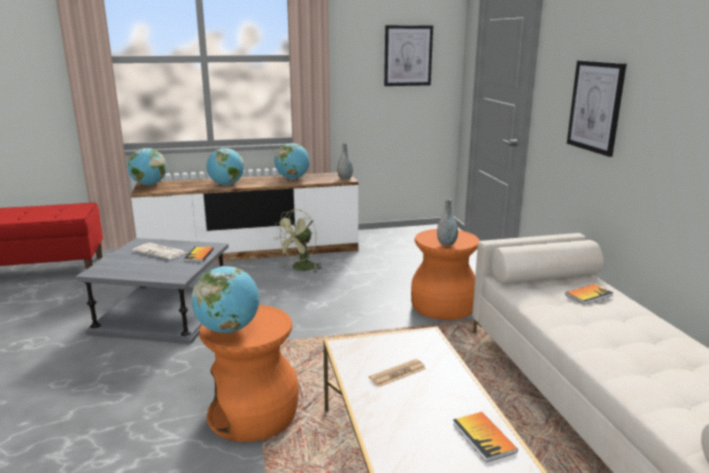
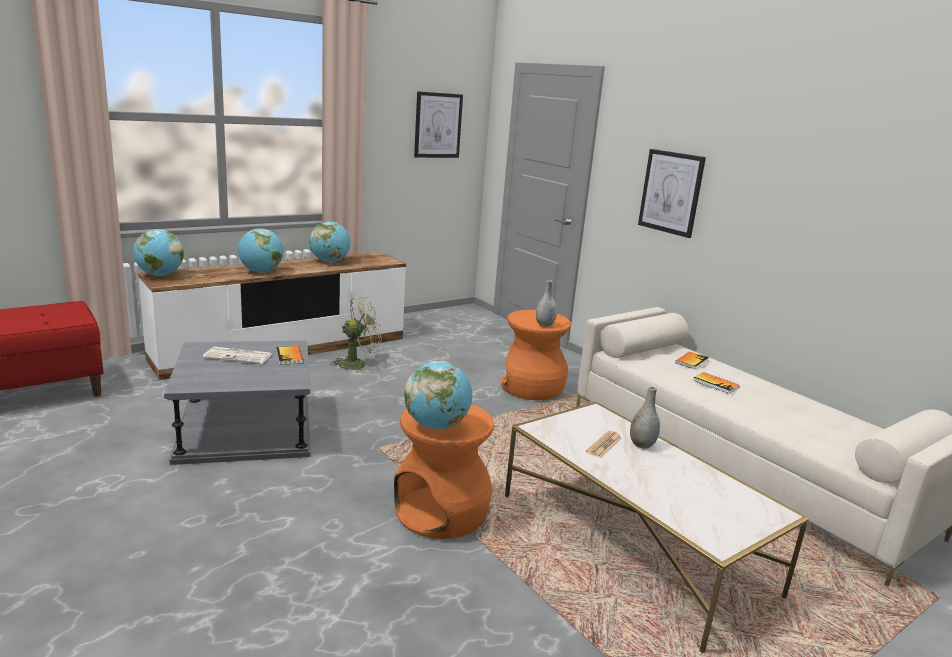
camera: 25 degrees left, 0 degrees up
green fan [275,209,322,273] -> green fan turned 135 degrees counterclockwise [330,297,382,372]
grey vase [337,143,353,180] -> grey vase moved to [630,386,660,449]
book [453,412,518,462] -> book moved to [693,372,740,394]

